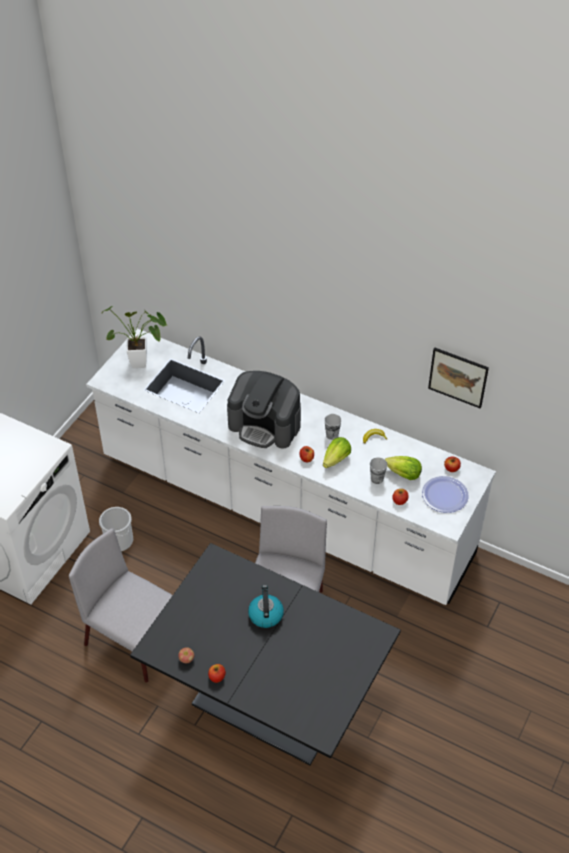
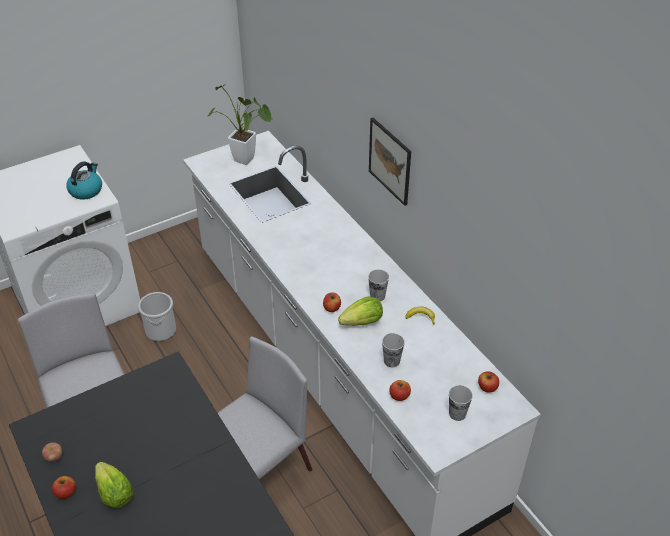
camera: 30 degrees right, 5 degrees down
coffee machine [227,371,301,449] -> none
kettle [248,585,284,628] -> kettle moved to [66,161,102,200]
lettuce [385,456,422,480] -> lettuce moved to [95,462,134,508]
plate [422,476,469,513] -> cup [449,385,473,421]
picture [428,347,489,408] -> picture moved to [369,118,411,206]

